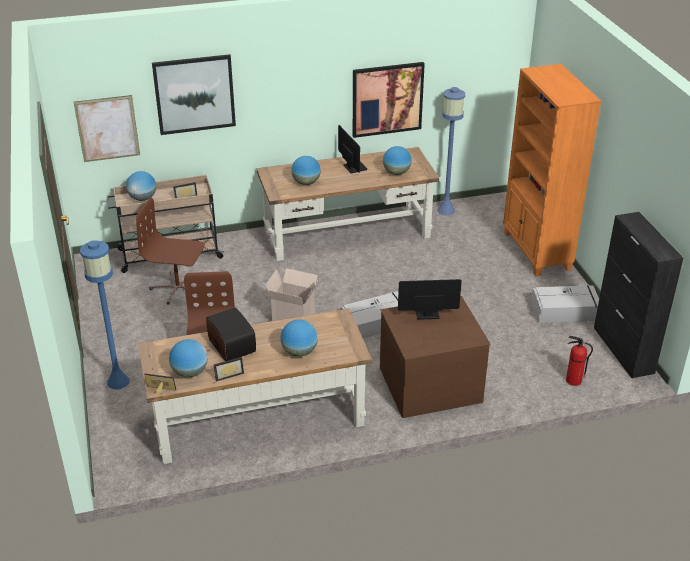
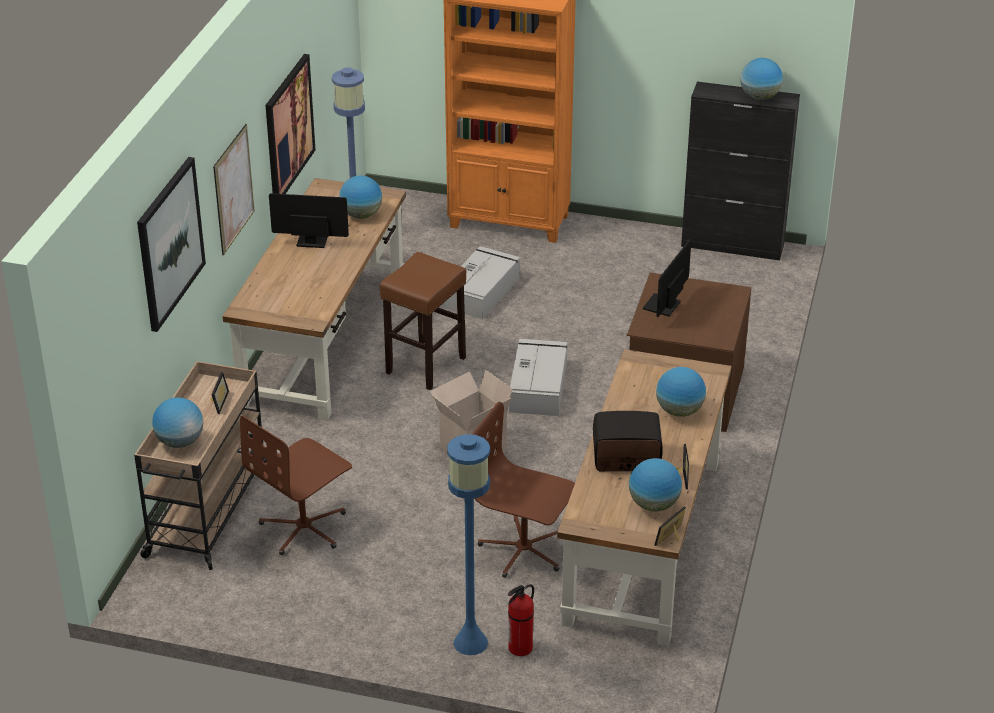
camera: 60 degrees left, 0 degrees up
picture [74,95,140,162] -> picture moved to [213,124,255,255]
globe [291,156,321,185] -> globe moved to [740,58,783,100]
grey storage box [531,285,599,323] -> grey storage box moved to [442,246,520,319]
fire extinguisher [566,336,593,386] -> fire extinguisher moved to [508,584,534,656]
none -> brown stool [380,252,466,390]

